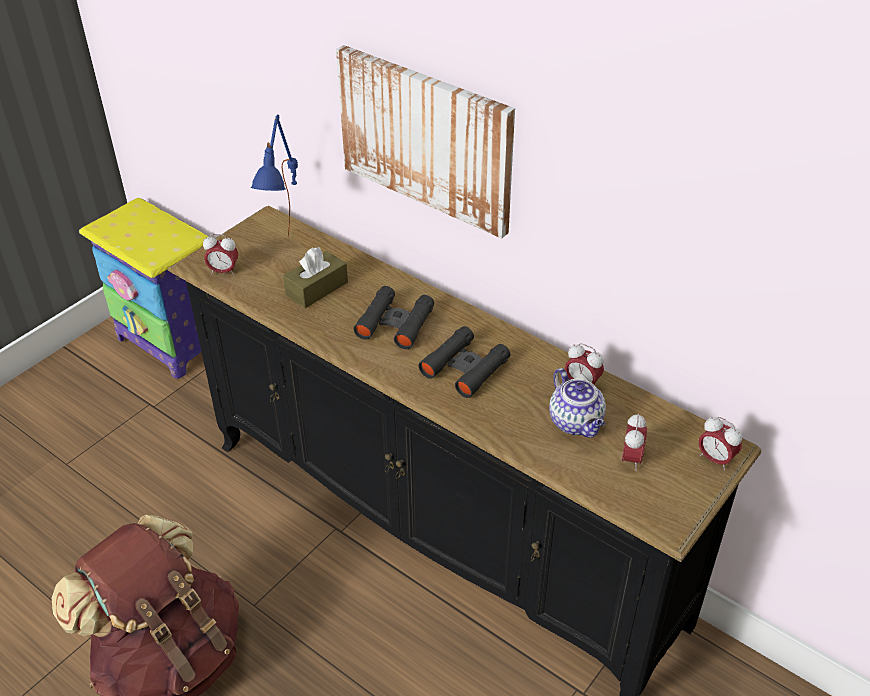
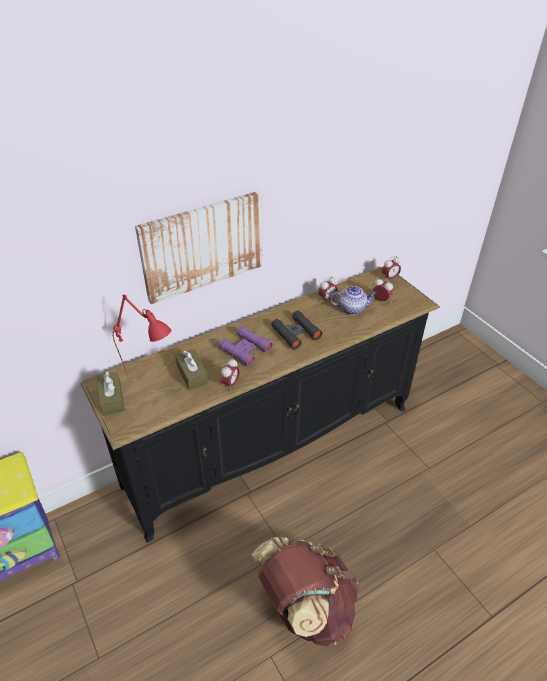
camera: 70 degrees left, 0 degrees up
alarm clock [203,234,238,276] -> alarm clock moved to [221,358,240,391]
blue table lamp [251,115,298,237] -> red table lamp [113,294,171,377]
black binoculars [353,286,434,349] -> purple binoculars [219,326,273,367]
none -> brown tissue box [96,372,125,416]

